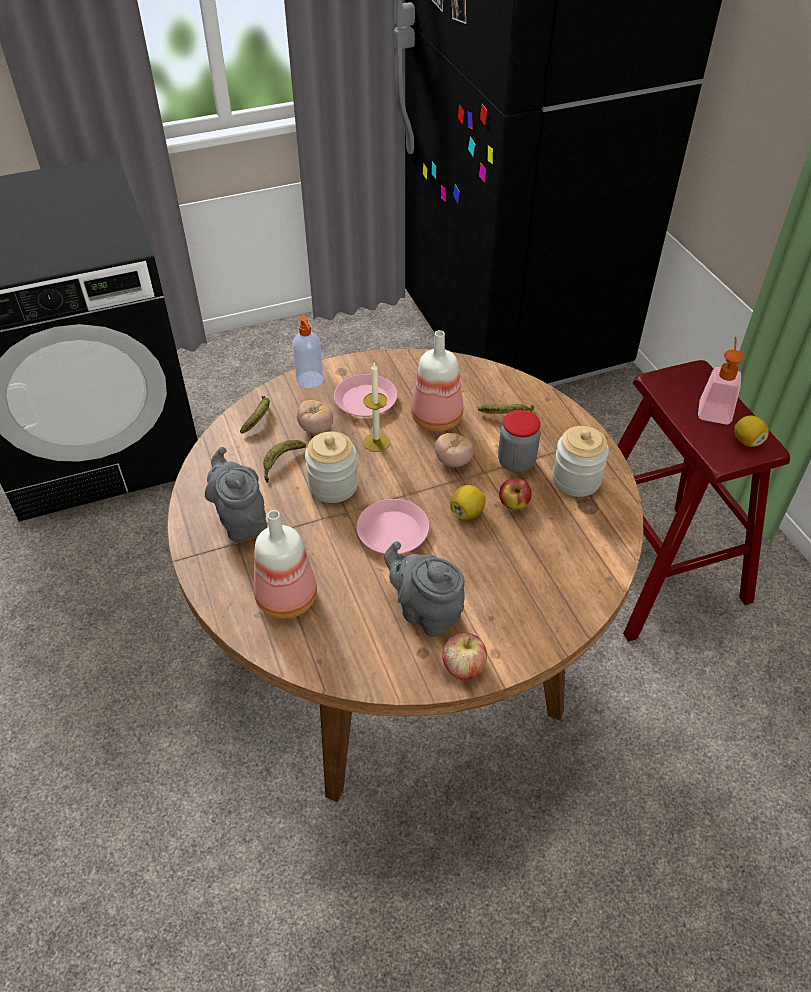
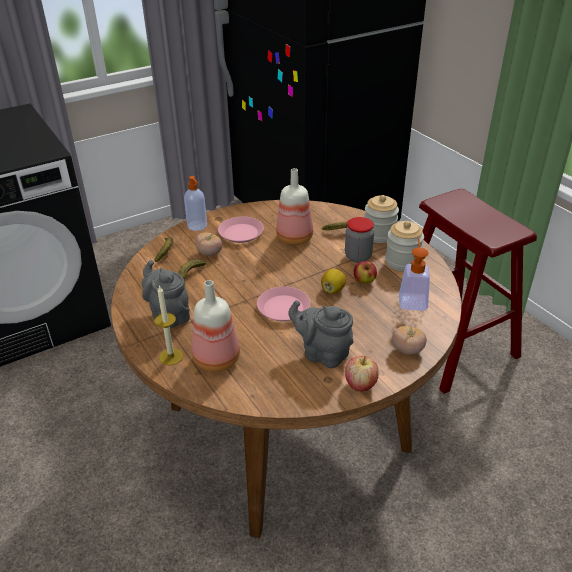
camera: 10 degrees left, 10 degrees down
jar [305,432,358,503] -> jar moved to [364,195,399,243]
candle [363,363,390,452] -> candle moved to [154,285,183,365]
tomato [435,433,474,467] -> tomato moved to [392,326,427,355]
soap dispenser [698,337,744,424] -> soap dispenser moved to [399,238,430,311]
lemon [734,416,769,447] -> none

